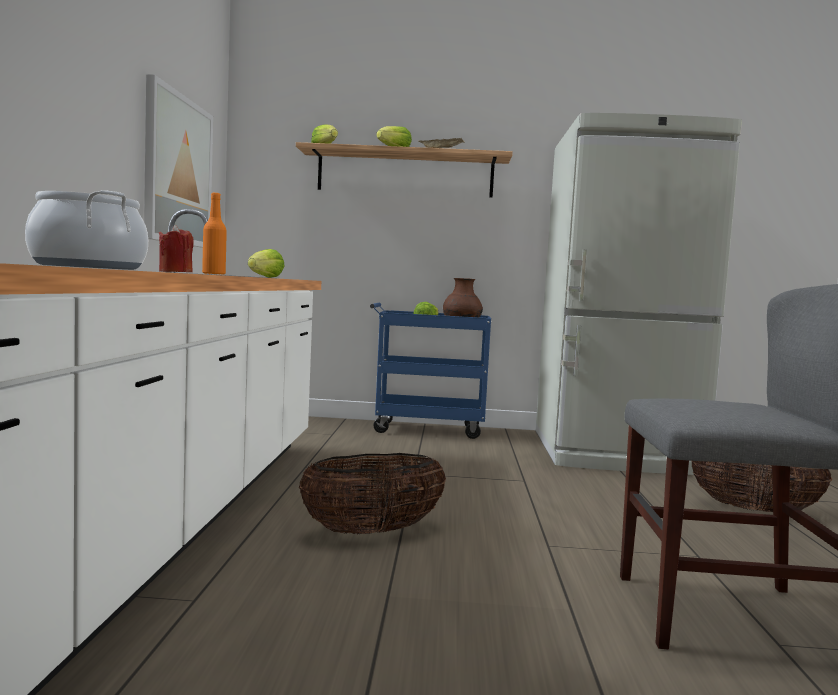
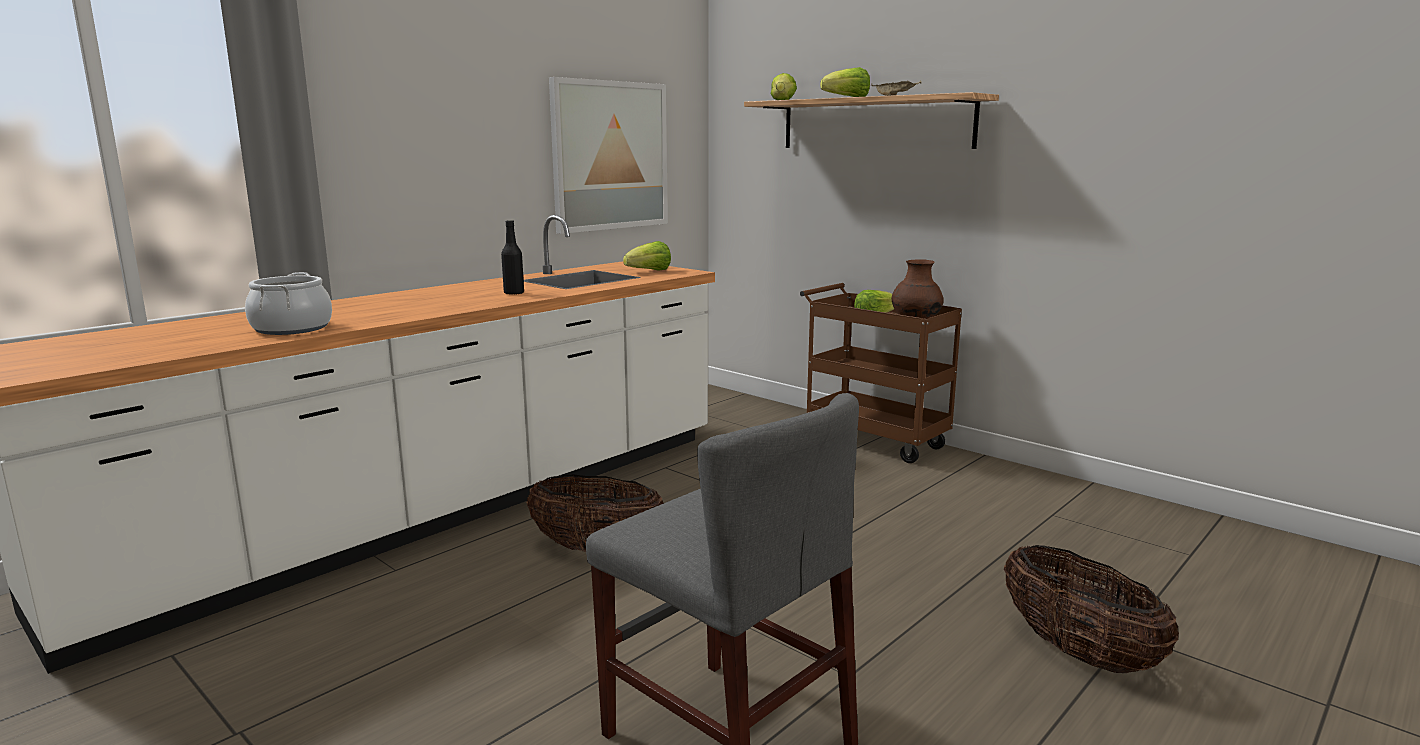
camera: 40 degrees right, 10 degrees up
red candle [159,225,194,272] -> none
orange bottle [202,193,227,275] -> black bottle [501,220,524,295]
blue cart [370,303,491,439] -> brown cart [800,283,962,463]
white fridge [535,113,742,475] -> none

